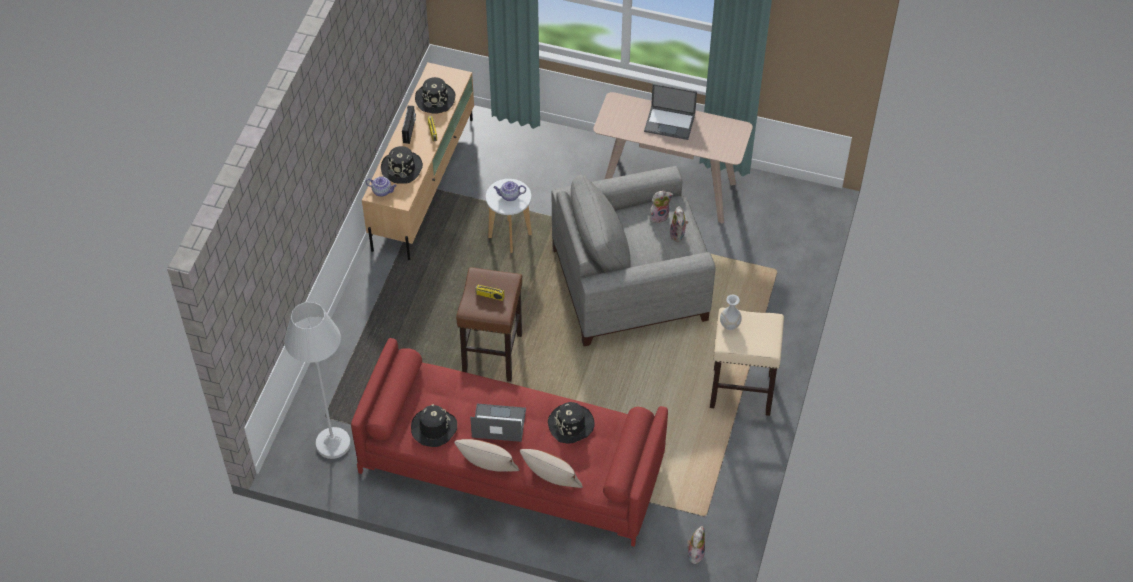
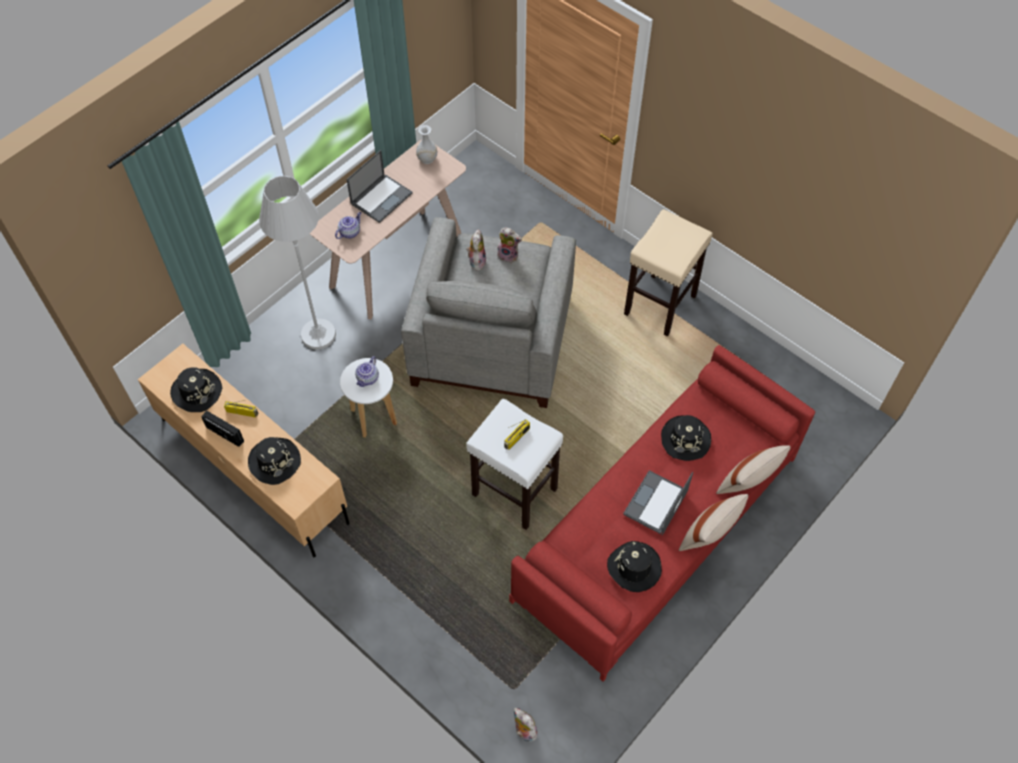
camera: 65 degrees left, 5 degrees up
white floor lamp [284,302,351,459] -> white floor lamp moved to [259,176,336,349]
teapot [366,176,397,196] -> teapot moved to [335,212,361,239]
brown stool [456,267,522,382] -> white stool [466,399,563,530]
plush toy [685,526,705,564] -> plush toy moved to [514,708,538,742]
white vase [720,295,742,330] -> white vase moved to [416,125,437,164]

